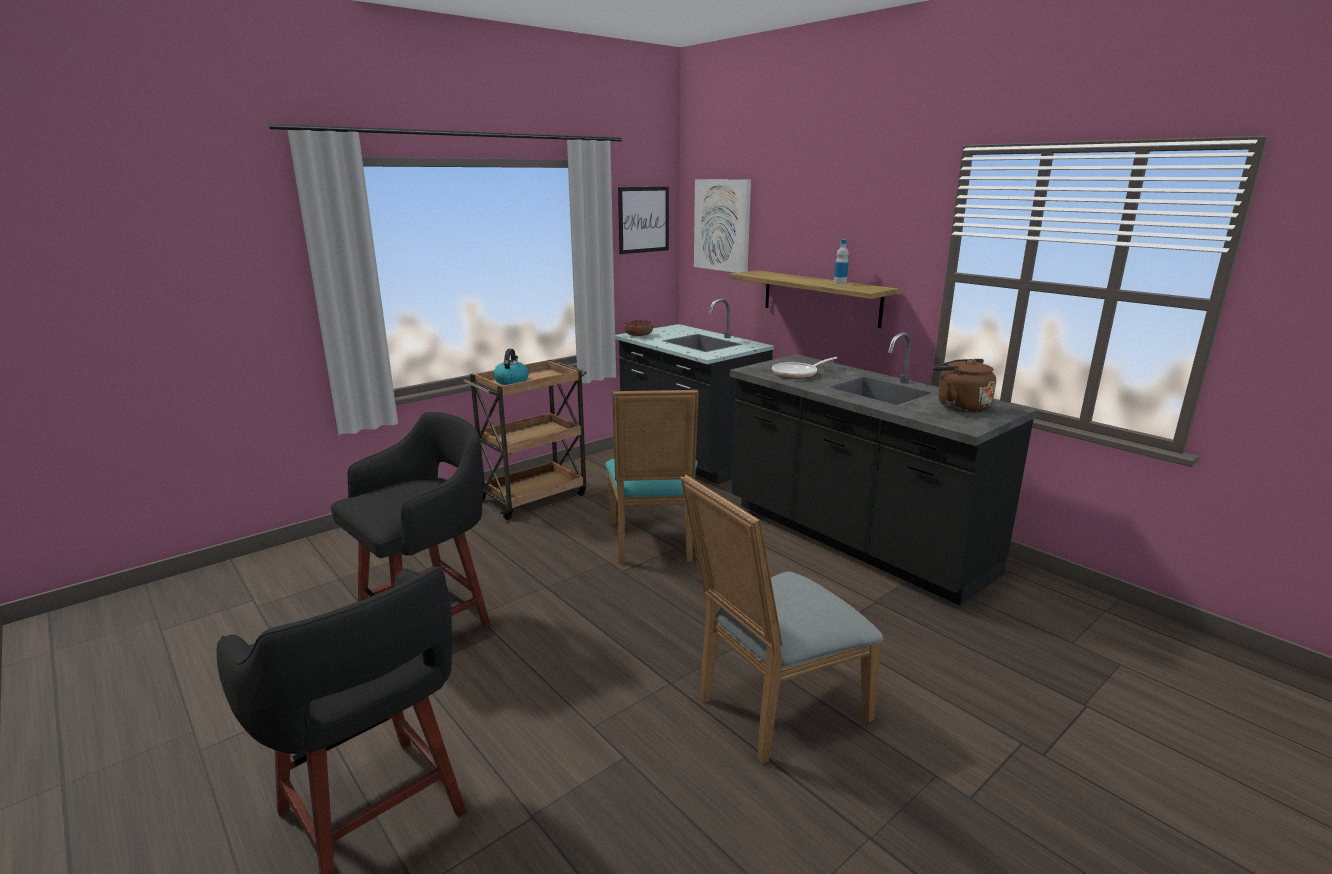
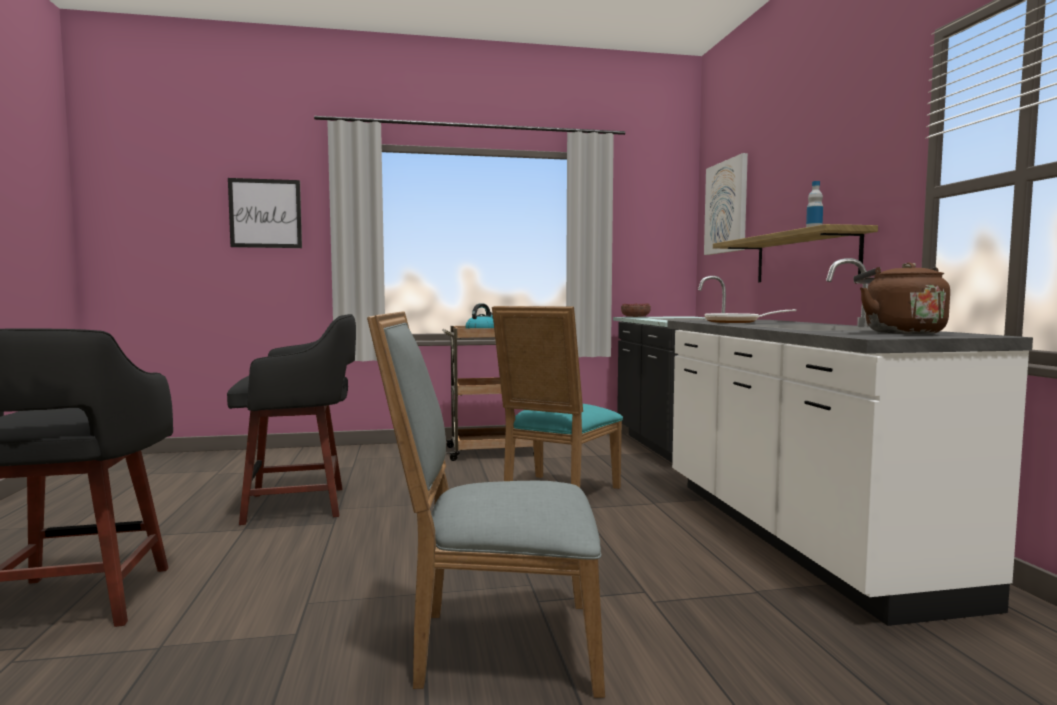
camera: 30 degrees right, 15 degrees down
picture [618,187,669,254] -> picture moved to [228,178,302,248]
black counter [730,332,1037,606] -> white counter [667,258,1033,626]

